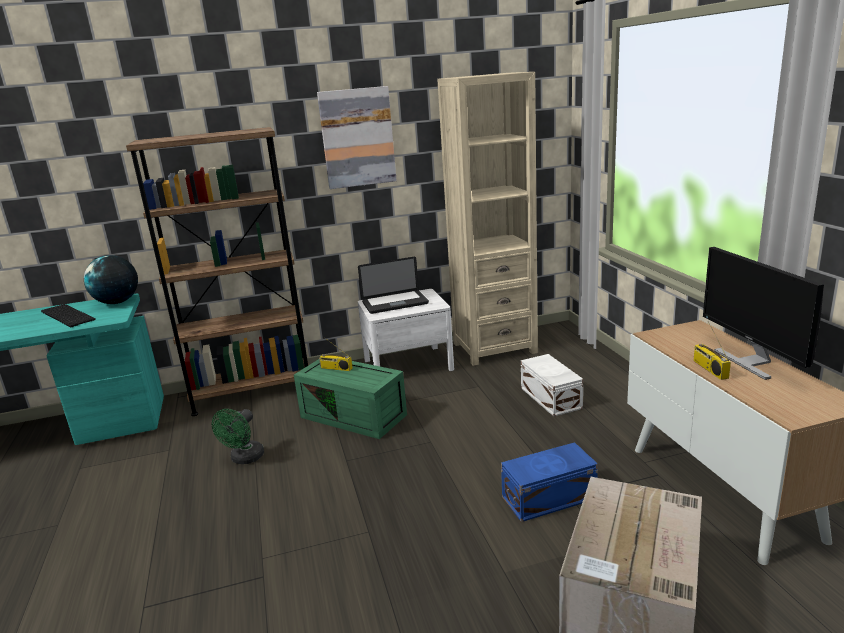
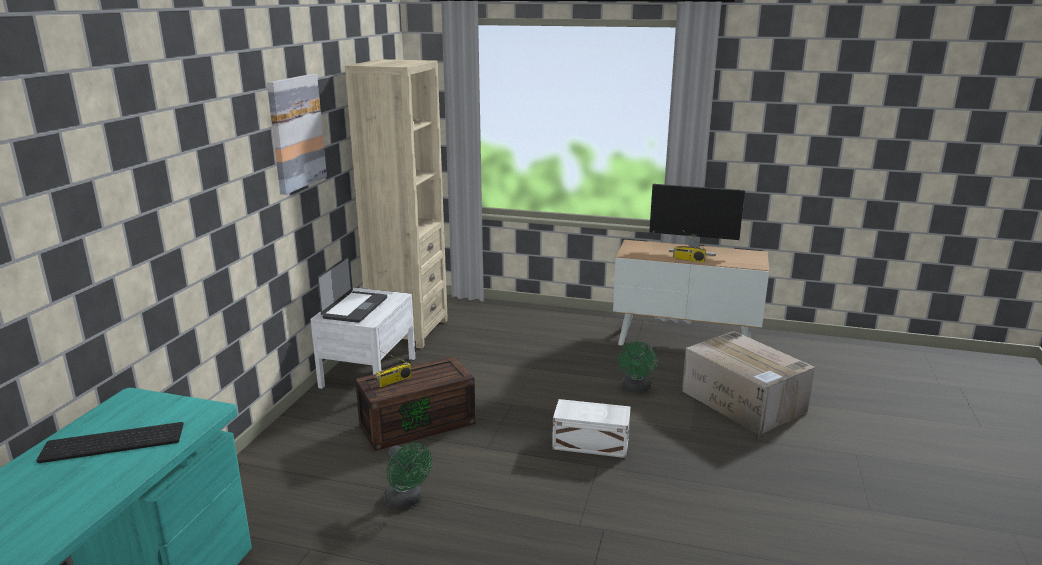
camera: 60 degrees left, 0 degrees up
globe [84,255,138,304] -> none
brown bookcase [126,127,309,416] -> none
green storage box [294,359,407,439] -> brown storage box [355,356,476,451]
blue storage box [501,442,598,522] -> green fan [618,342,657,392]
white storage box [521,354,583,416] -> white storage box moved to [552,399,631,458]

